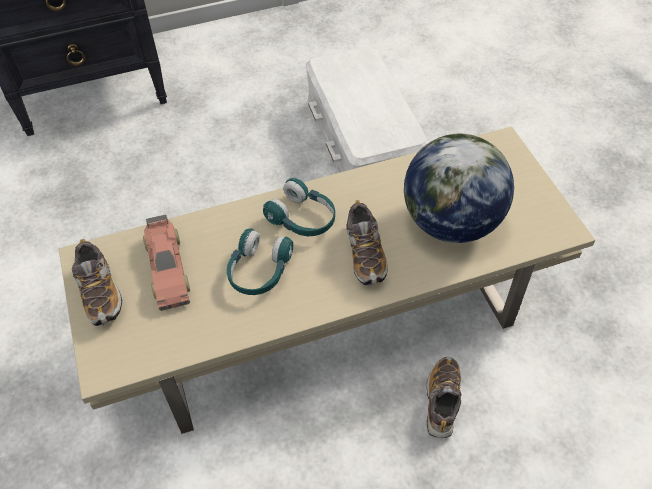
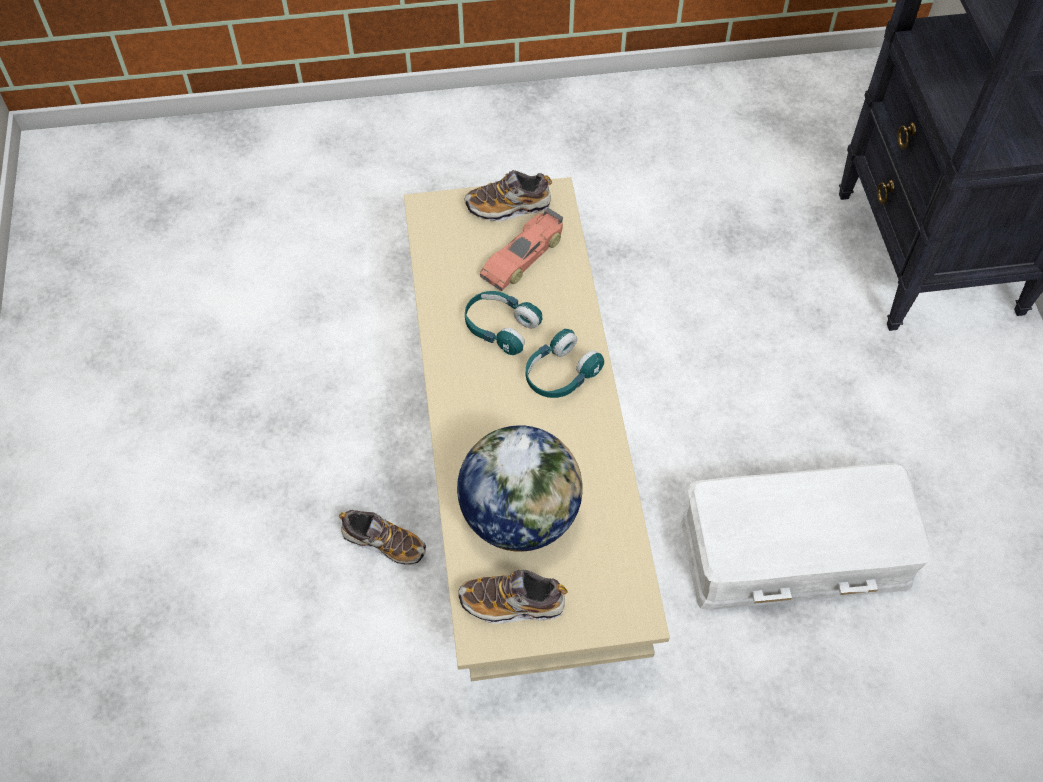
camera: 100 degrees right, 5 degrees up
toy car [143,214,190,311] -> toy car turned 45 degrees counterclockwise [480,208,563,291]
shoe [346,200,388,286] -> shoe moved to [458,569,568,624]

